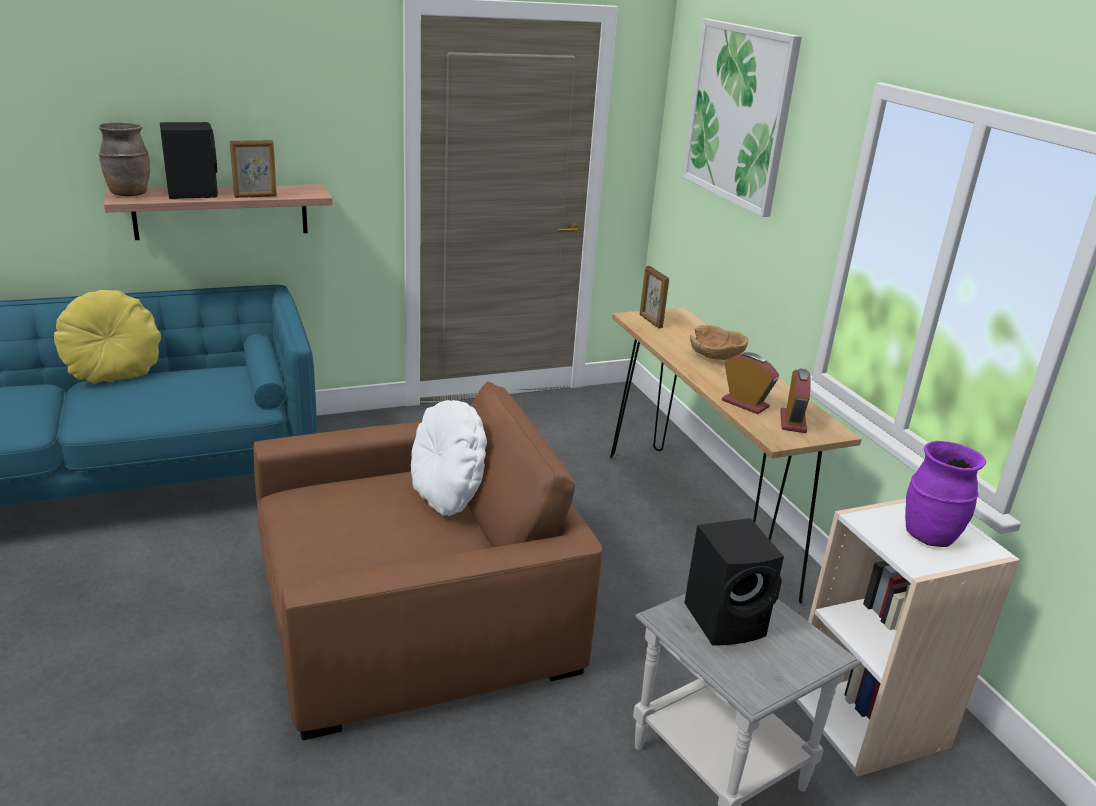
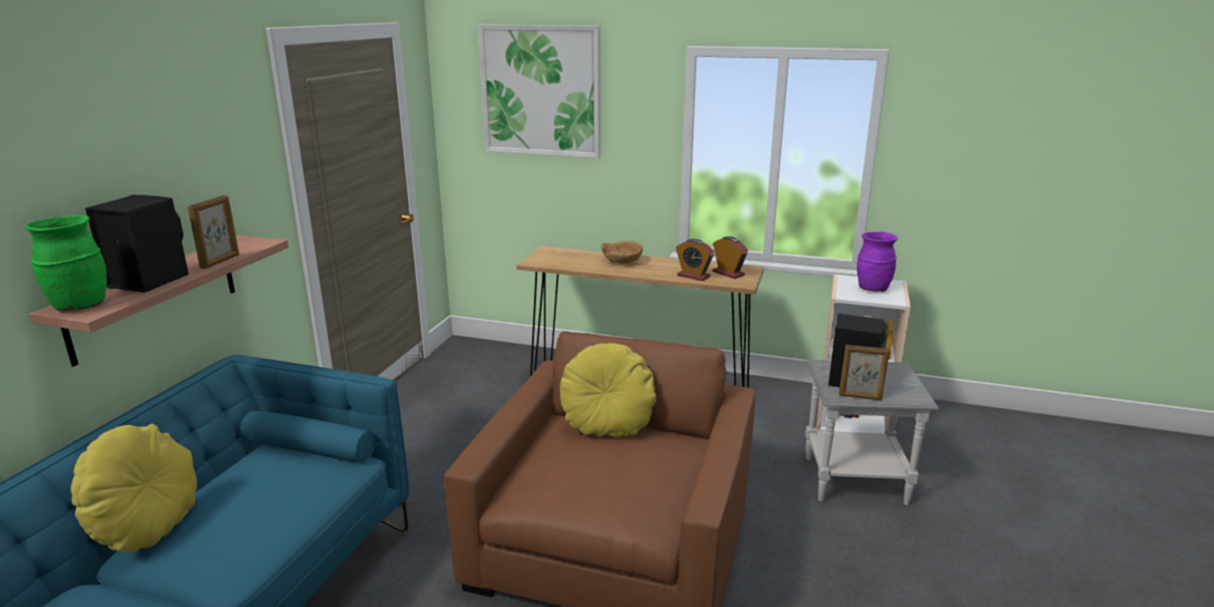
camera: 50 degrees left, 5 degrees down
brown vase [98,123,150,197] -> green vase [25,215,107,310]
white pillow [411,400,487,516] -> yellow pillow [560,343,656,437]
picture frame [640,266,669,329] -> picture frame moved to [839,344,889,400]
alarm clock [722,352,779,414] -> alarm clock turned 135 degrees counterclockwise [676,239,714,281]

